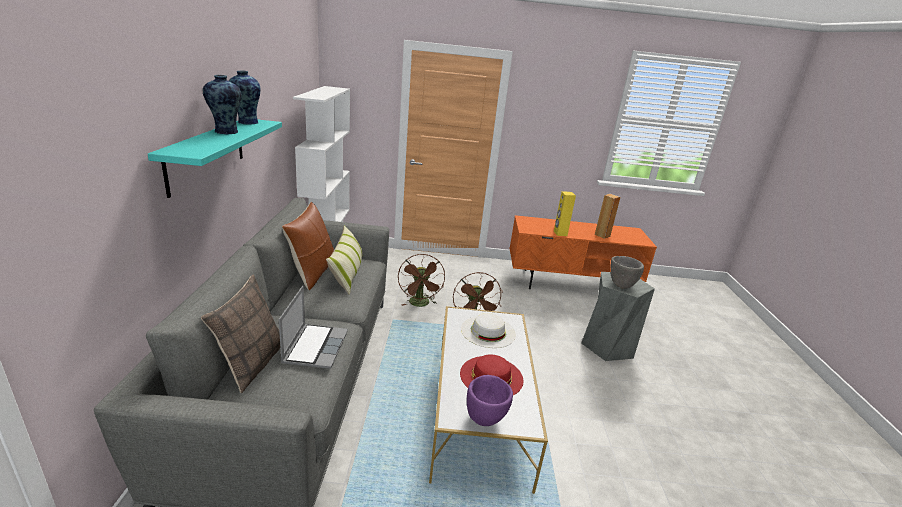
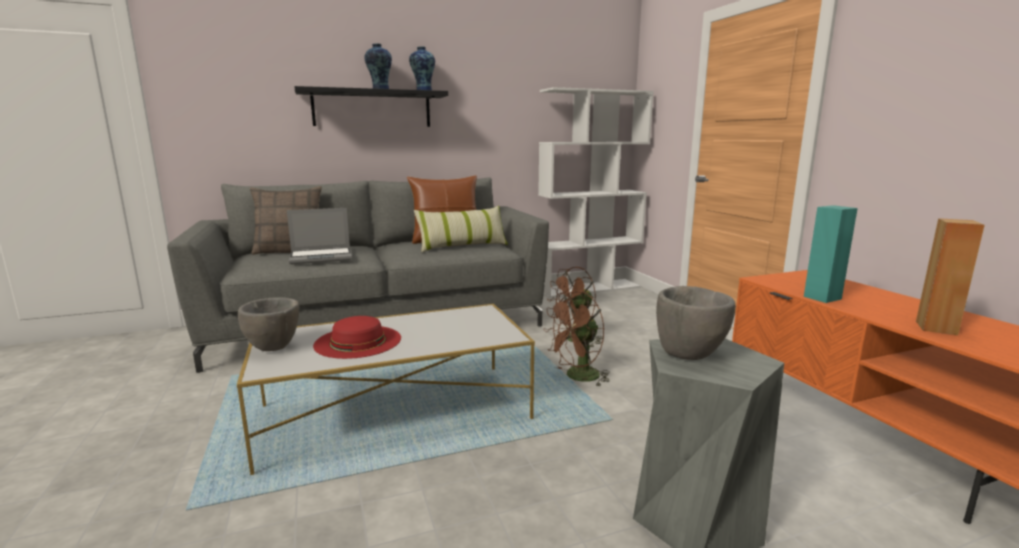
camera: 70 degrees right, 10 degrees down
turquoise shelf [148,119,282,198] -> black shelf [294,86,448,127]
white hat [461,313,516,348] -> none
purple bowl [467,375,513,426] -> grey bowl [238,297,299,351]
yellow speaker [554,191,576,236] -> turquoise speaker [804,205,858,303]

